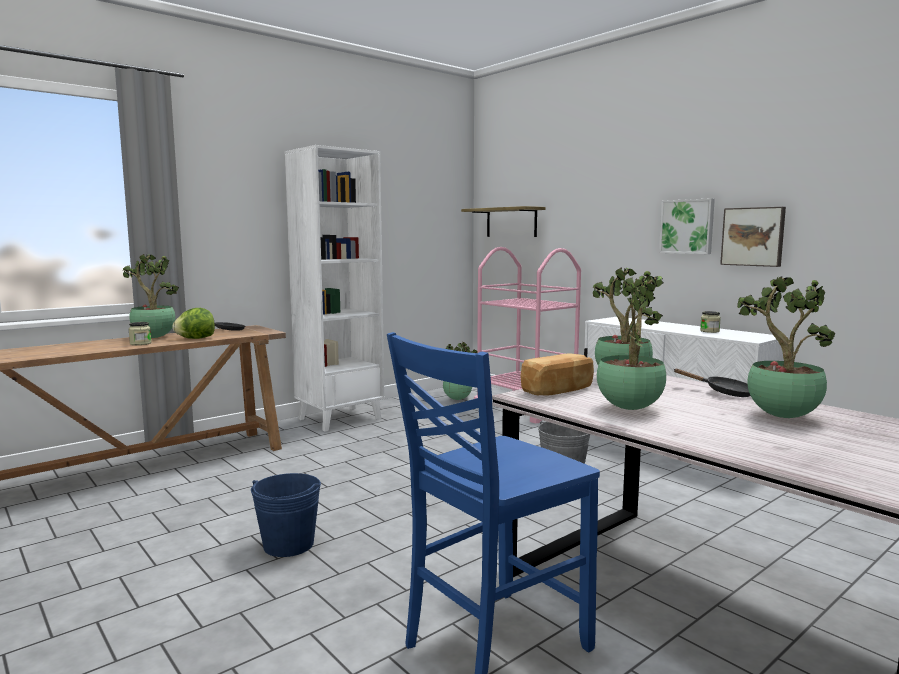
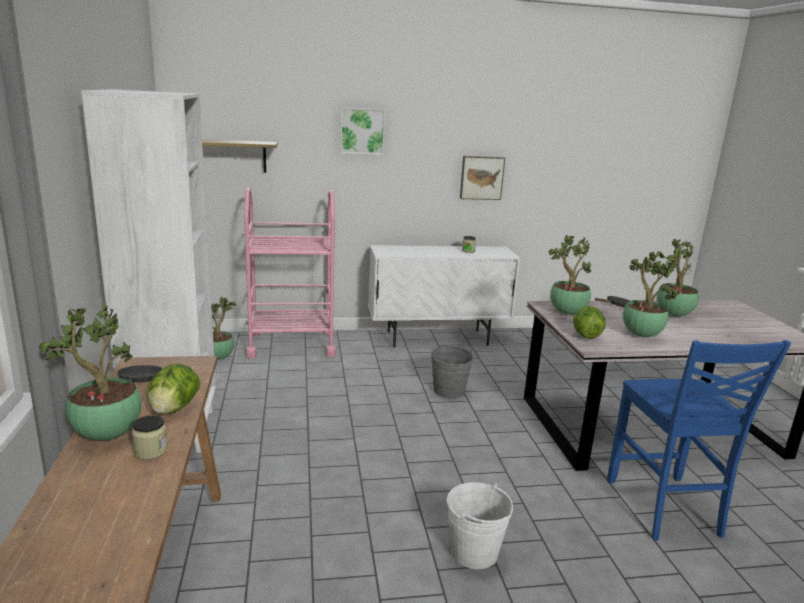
camera: 60 degrees left, 10 degrees up
blue bucket [251,473,321,557] -> white bucket [447,482,513,569]
bread [520,354,594,396] -> lettuce [573,306,606,339]
picture [659,198,715,254] -> picture moved to [340,107,386,155]

